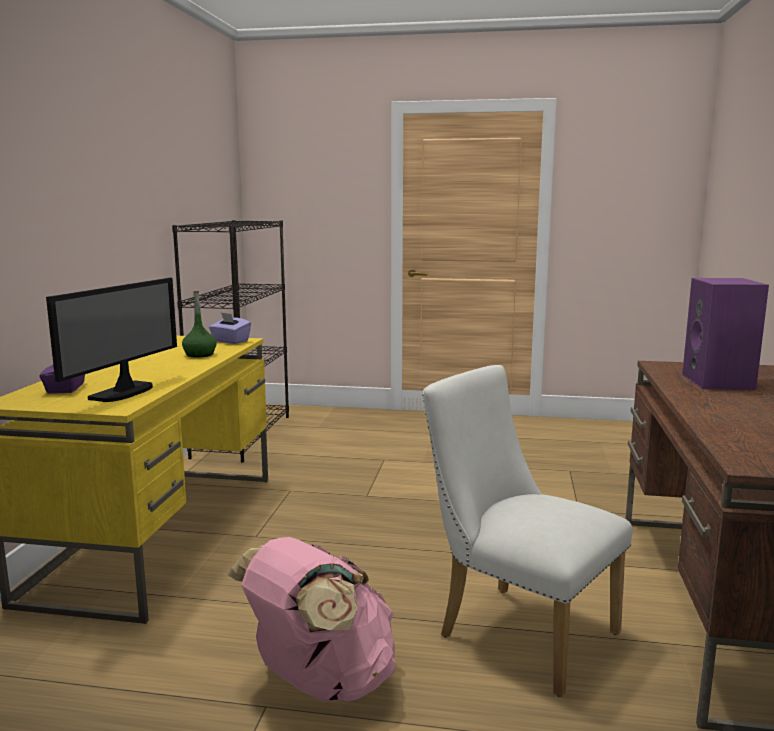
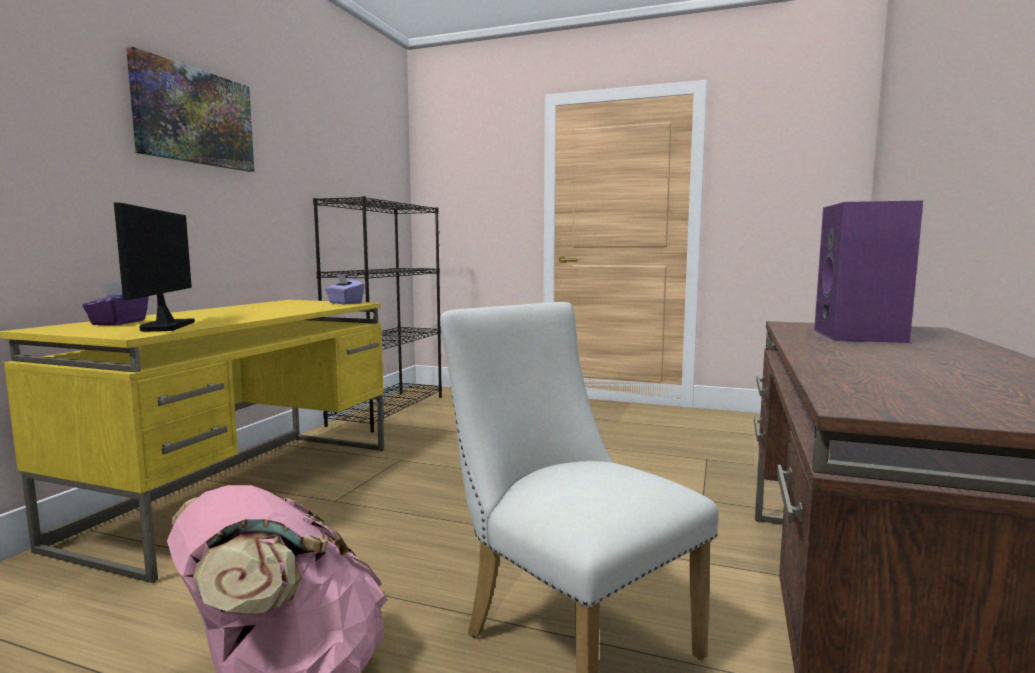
camera: 10 degrees right, 5 degrees down
monitor [46,278,177,402] -> monitor turned 135 degrees clockwise [114,203,195,331]
green bottle [182,291,217,358] -> none
none -> picture [126,47,254,172]

